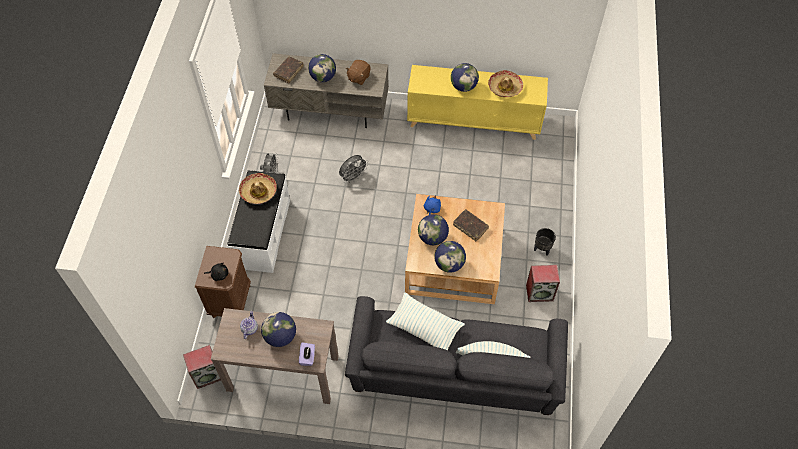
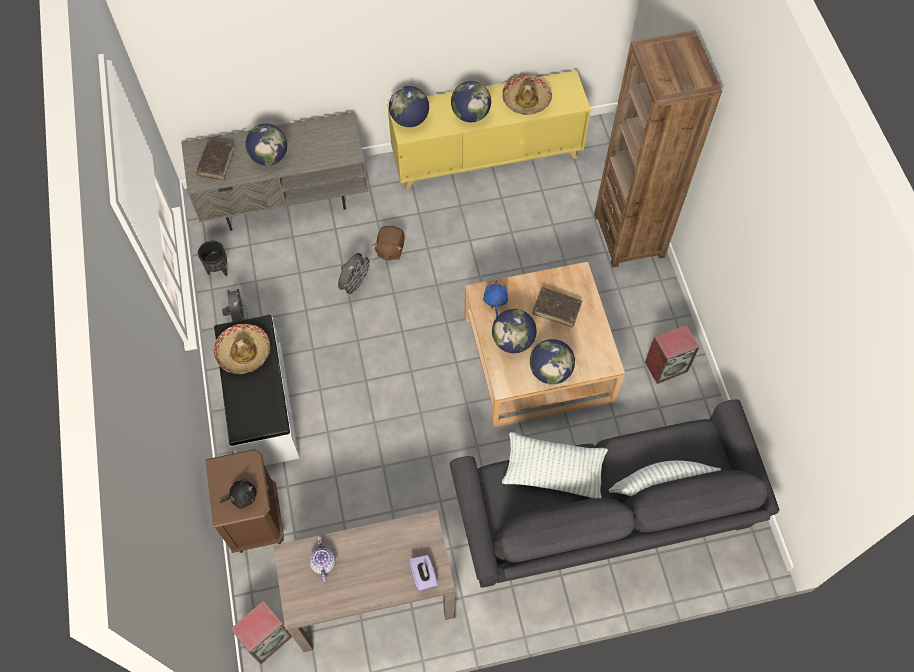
camera: 20 degrees left, 5 degrees up
globe [261,312,296,347] -> globe moved to [389,86,429,127]
brown plush toy [346,60,371,85] -> brown plush toy moved to [373,226,405,261]
black planter [534,228,556,255] -> black planter moved to [198,241,228,276]
none -> brown bookcase [594,30,722,268]

